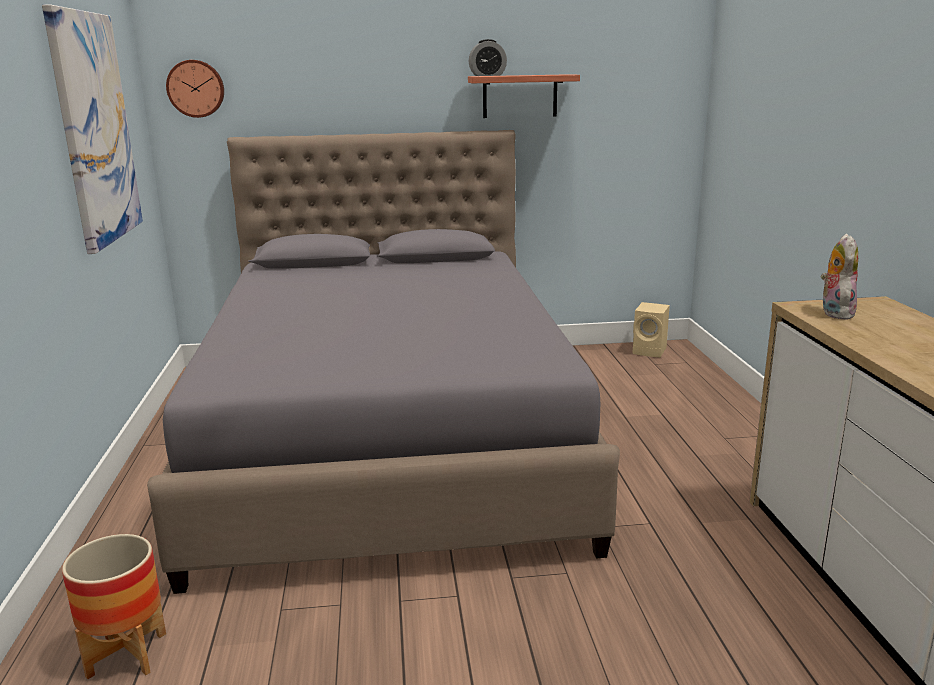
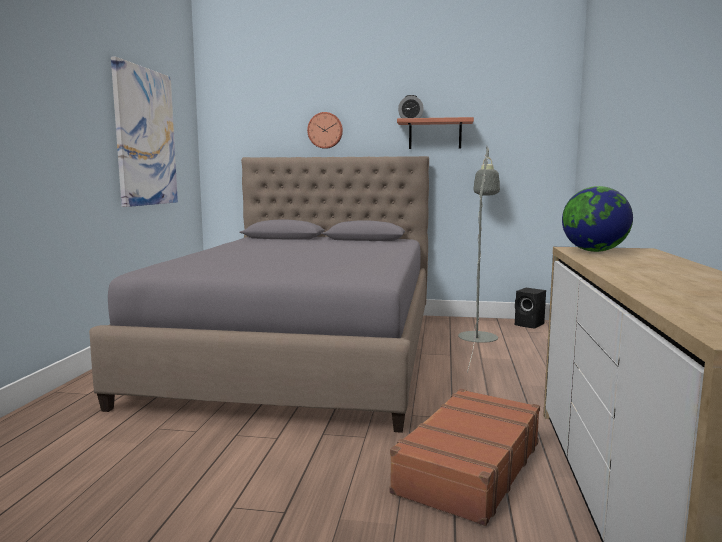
camera: 15 degrees right, 10 degrees down
planter [62,534,166,679] -> none
wall clock [166,60,224,118] -> wall clock moved to [307,112,343,149]
beige speaker [632,302,670,357] -> black speaker [515,288,546,329]
plush toy [821,234,858,320] -> globe [562,186,633,252]
none -> brown suitcase [389,388,540,526]
none -> grey floor lamp [458,146,500,373]

